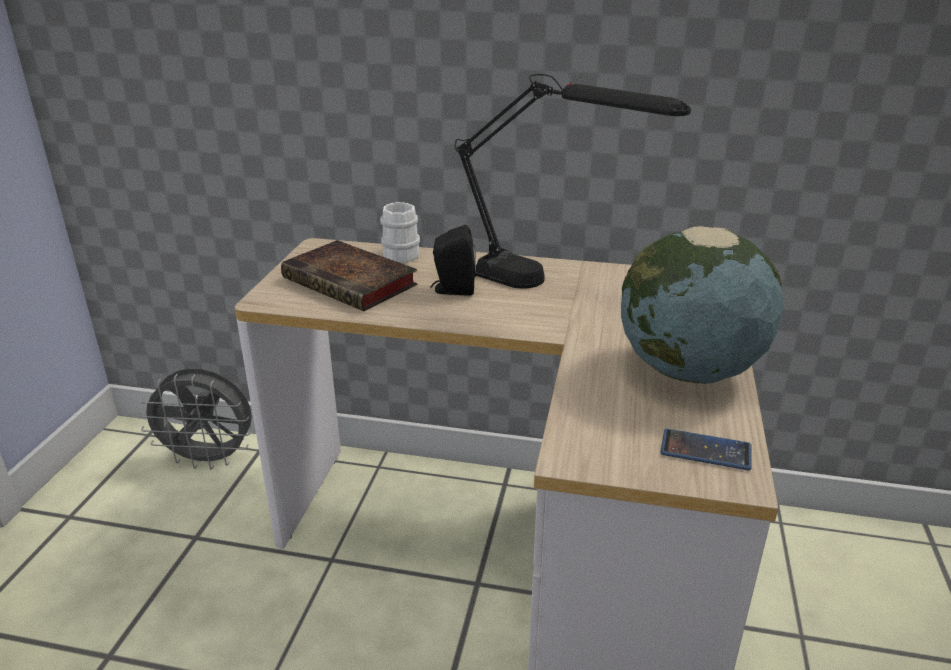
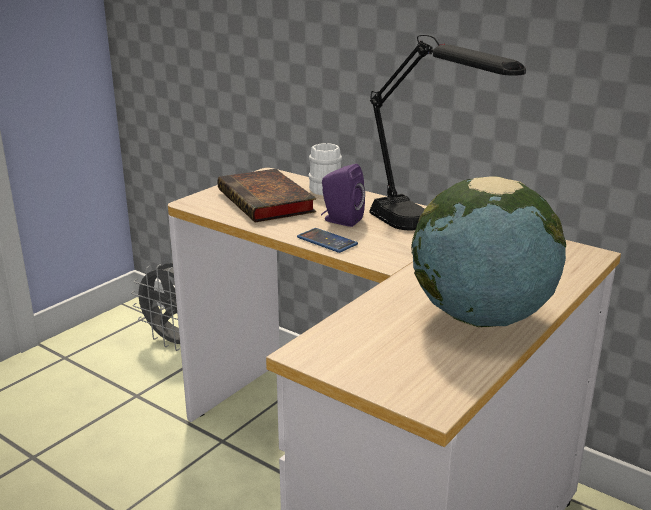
camera: 25 degrees right, 5 degrees down
black speaker [430,225,476,296] -> purple speaker [321,164,365,227]
phone [661,429,752,470] -> phone moved to [297,228,358,253]

